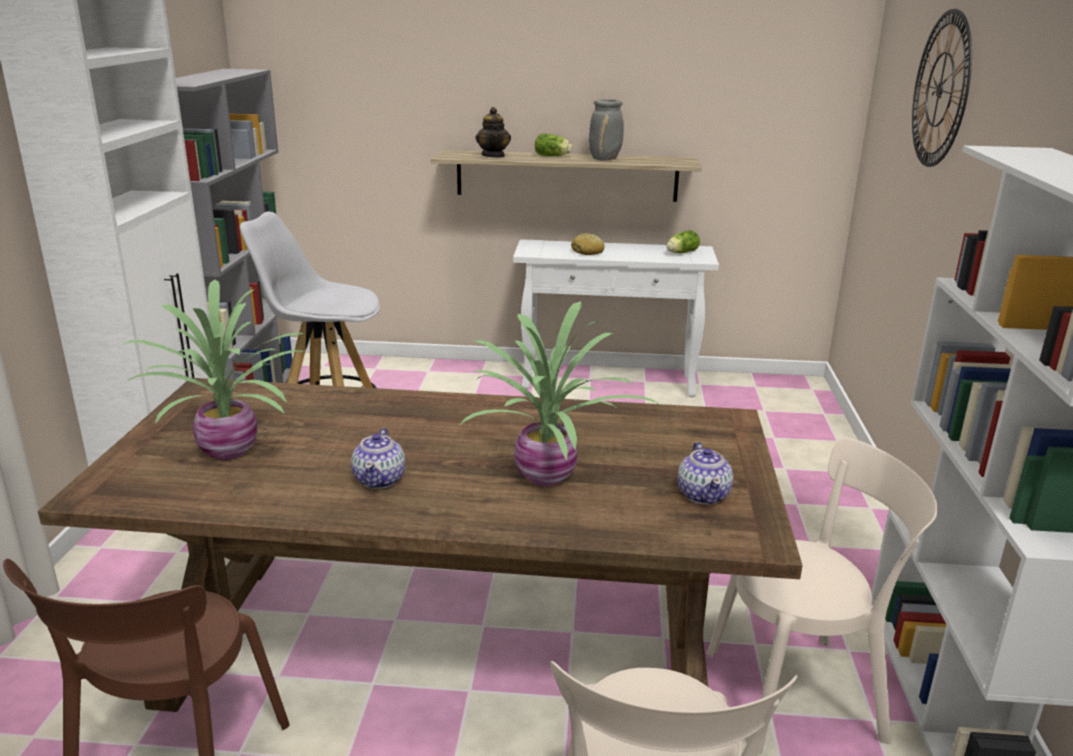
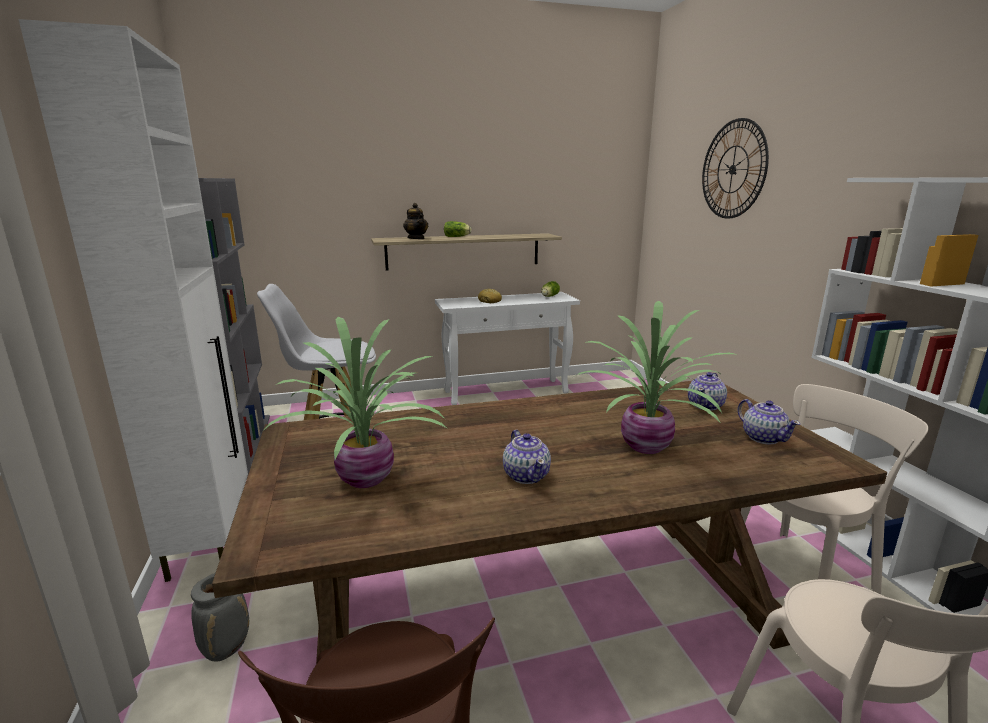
camera: 20 degrees left, 5 degrees down
grey vase [589,99,624,161] -> grey vase moved to [191,573,249,661]
none -> teapot [688,372,727,411]

